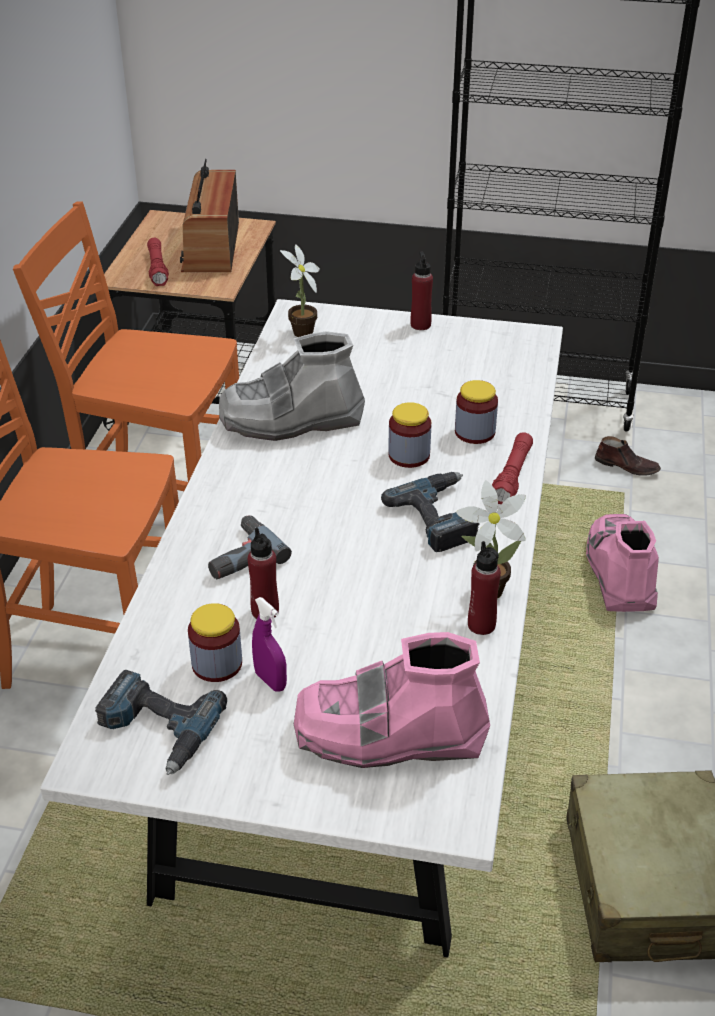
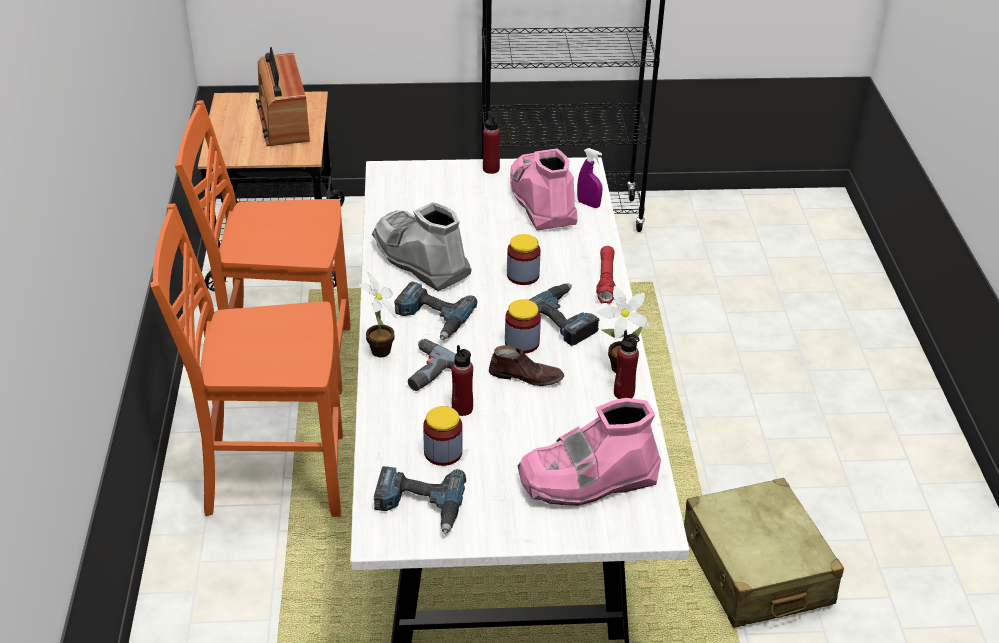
camera: 15 degrees left, 0 degrees up
red flashlight [147,238,169,286] -> none
grey boot [219,331,365,441] -> grey boot turned 75 degrees clockwise [372,202,472,291]
purple spray bottle [252,597,287,692] -> purple spray bottle moved to [577,148,602,208]
potted plant [280,244,320,337] -> potted plant moved to [358,273,396,357]
jar [455,380,498,444] -> jar moved to [505,299,541,354]
pink boot [586,514,659,612] -> pink boot moved to [510,148,578,230]
brown shoe [595,436,661,476] -> brown shoe moved to [489,345,564,386]
none -> power drill [394,282,477,340]

